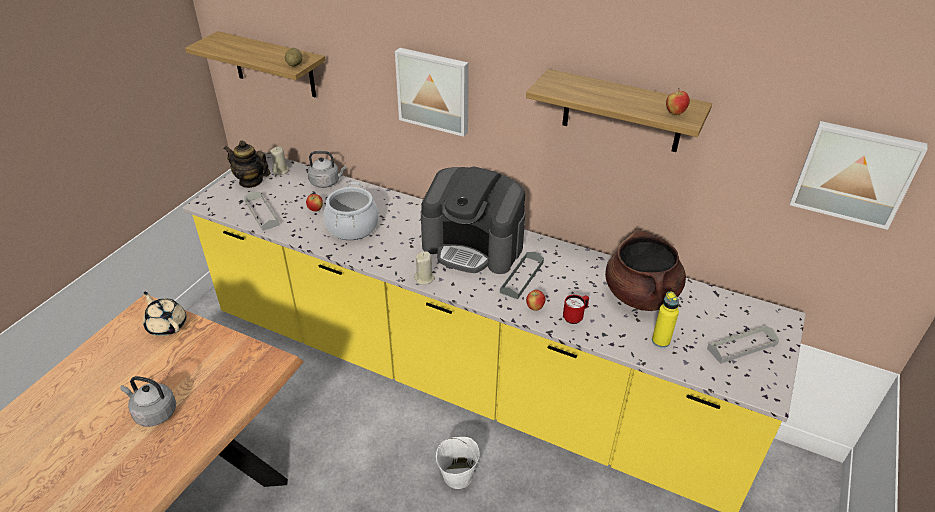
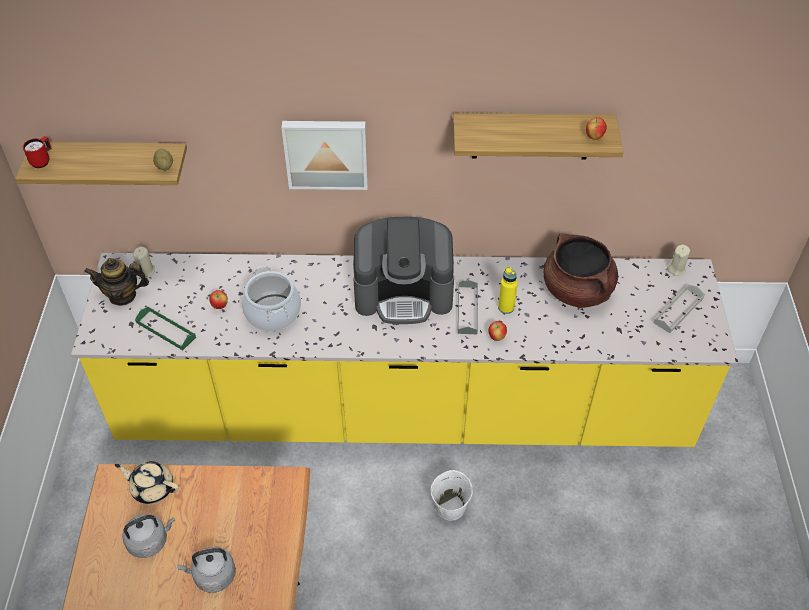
camera: 25 degrees left, 10 degrees up
grey tray [244,191,280,231] -> green tray [135,307,196,350]
grey kettle [308,151,346,188] -> grey kettle moved to [122,514,175,558]
beige candle [414,251,435,285] -> beige candle moved to [667,244,690,276]
red mug [563,295,589,324] -> red mug moved to [23,136,51,168]
yellow bottle [652,292,679,348] -> yellow bottle moved to [498,267,518,314]
picture [790,121,928,230] -> none

